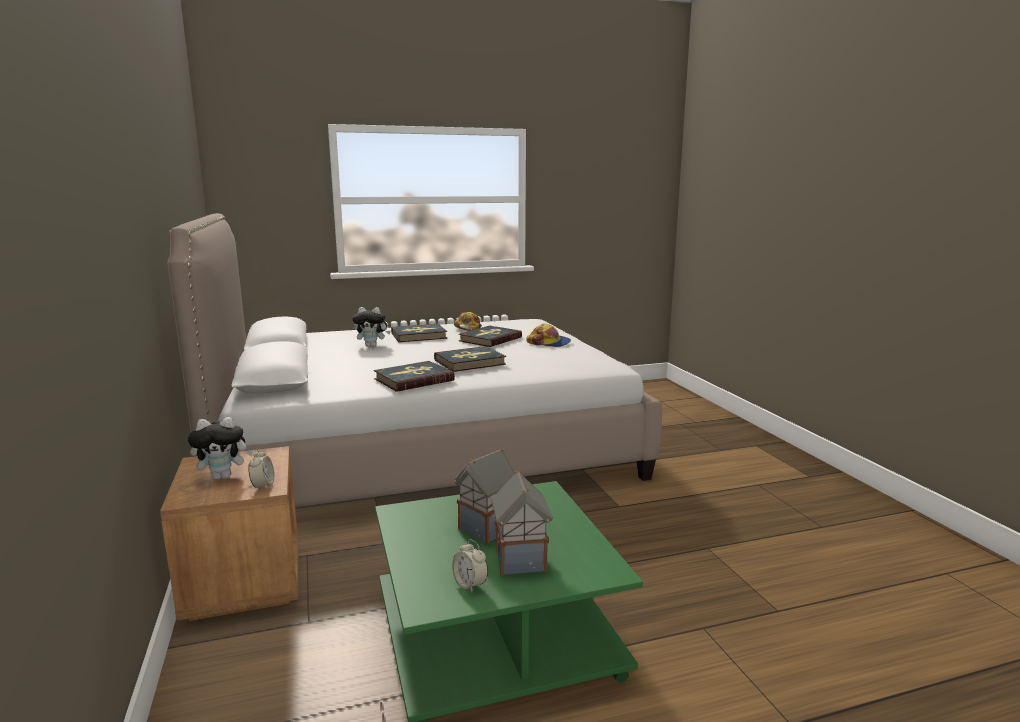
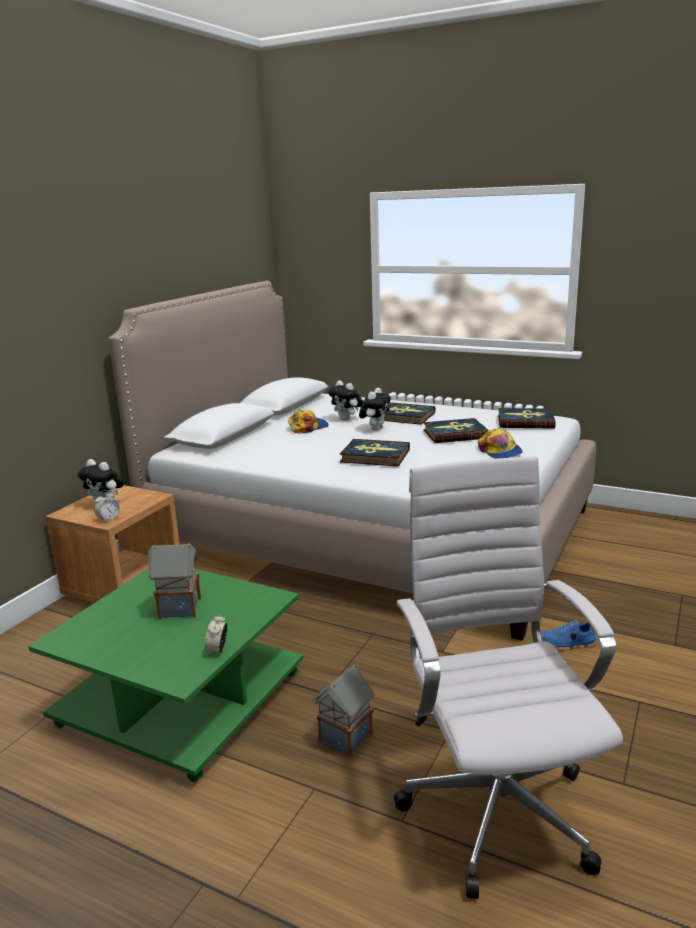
camera: 45 degrees right, 5 degrees up
book [374,361,455,392] -> book moved to [498,408,556,429]
alarm clock [452,539,488,593] -> alarm clock moved to [205,613,227,656]
cap [454,312,482,331] -> cap moved to [288,410,329,434]
toy house [491,470,553,576] -> toy house moved to [313,664,374,757]
none -> plush toy [359,388,391,431]
none -> white office chair [394,456,623,899]
none -> blue shoe [541,620,597,650]

